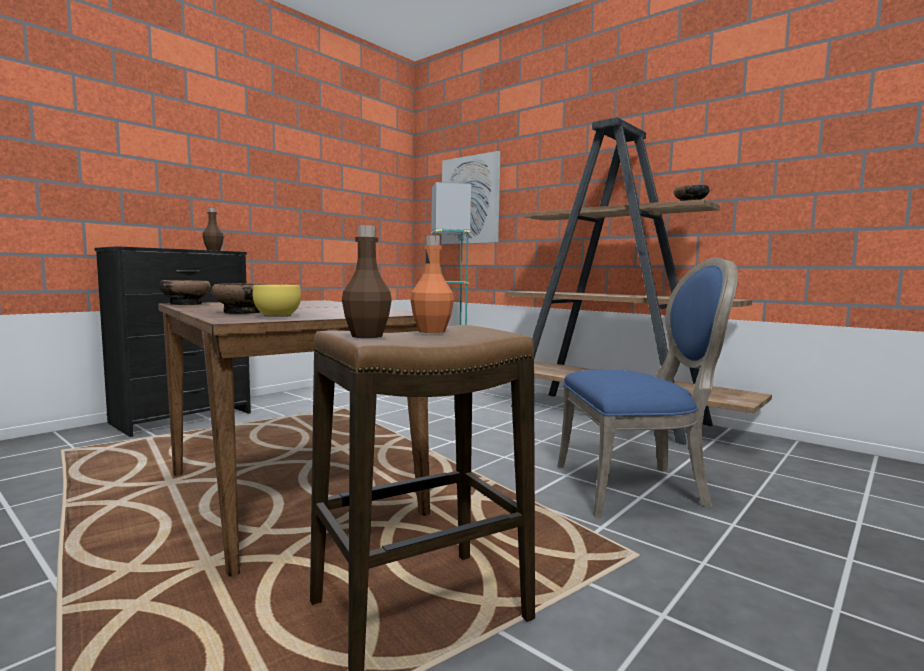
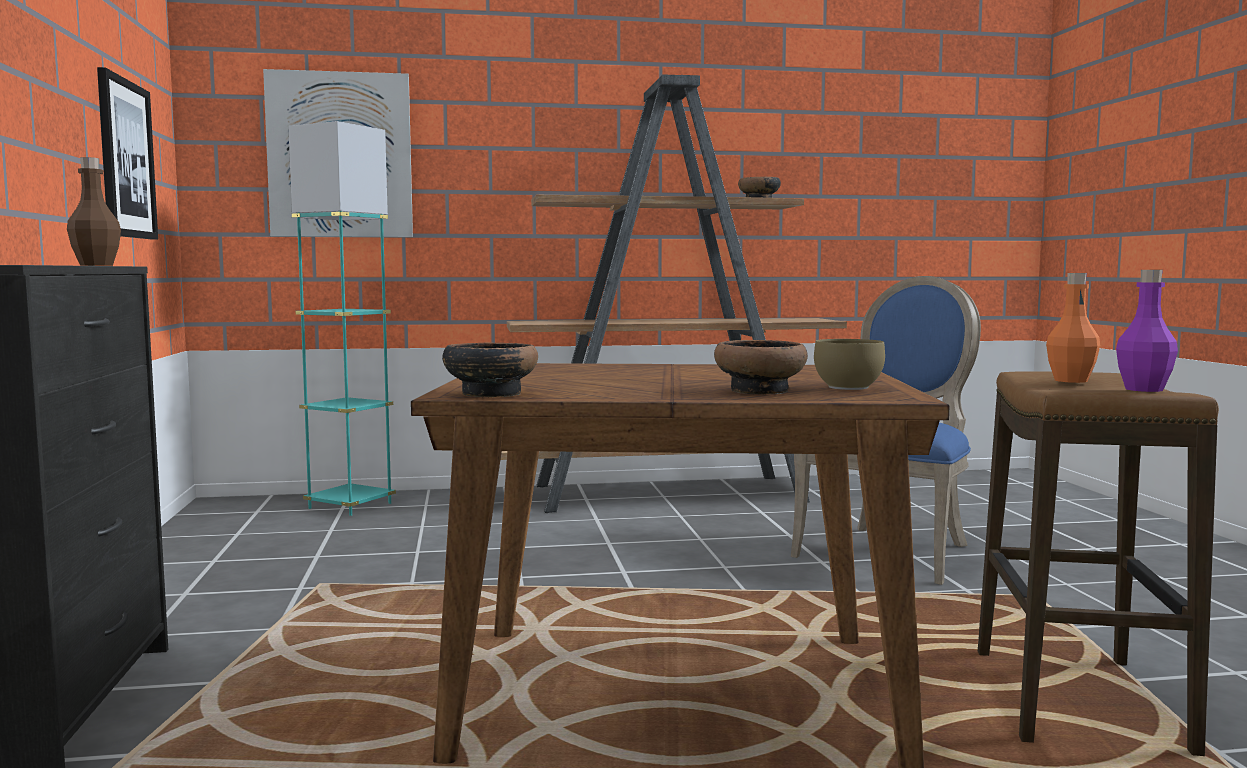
camera: 50 degrees left, 0 degrees up
yellow bowl [253,285,301,317] -> brown bowl [814,339,885,390]
brown bottle [342,225,392,338] -> purple bottle [1116,270,1178,392]
none -> picture [97,67,158,239]

